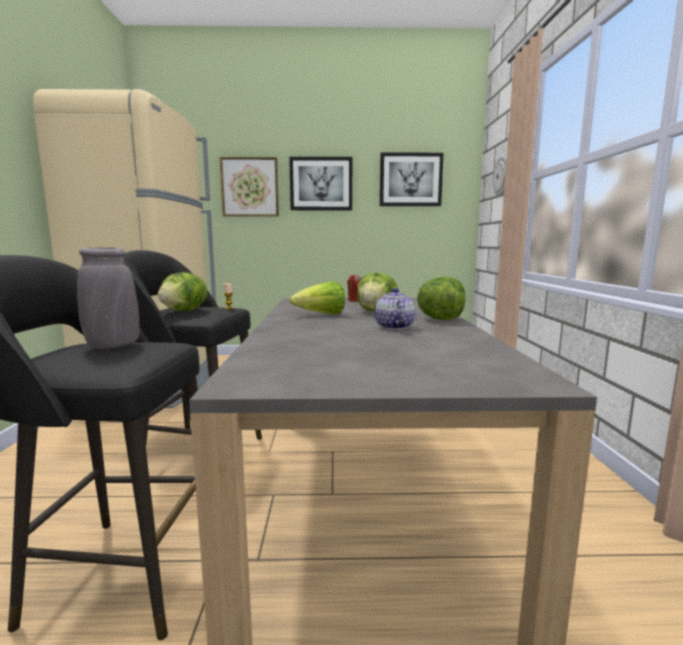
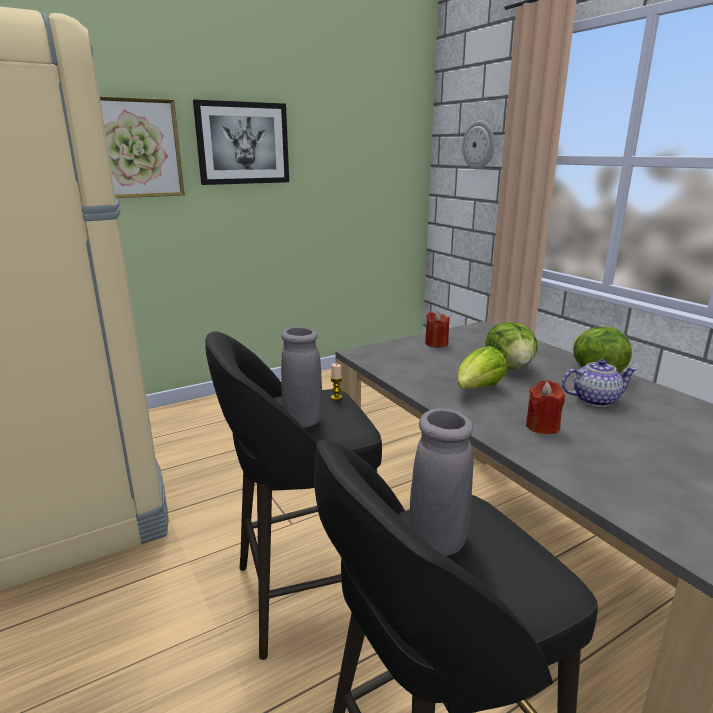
camera: 30 degrees left, 10 degrees up
lettuce [157,272,207,311] -> grey vase [281,327,323,428]
teapot [375,288,415,330] -> teapot turned 120 degrees clockwise [562,359,637,407]
picture [380,152,444,206] -> none
none -> red candle [526,380,565,434]

